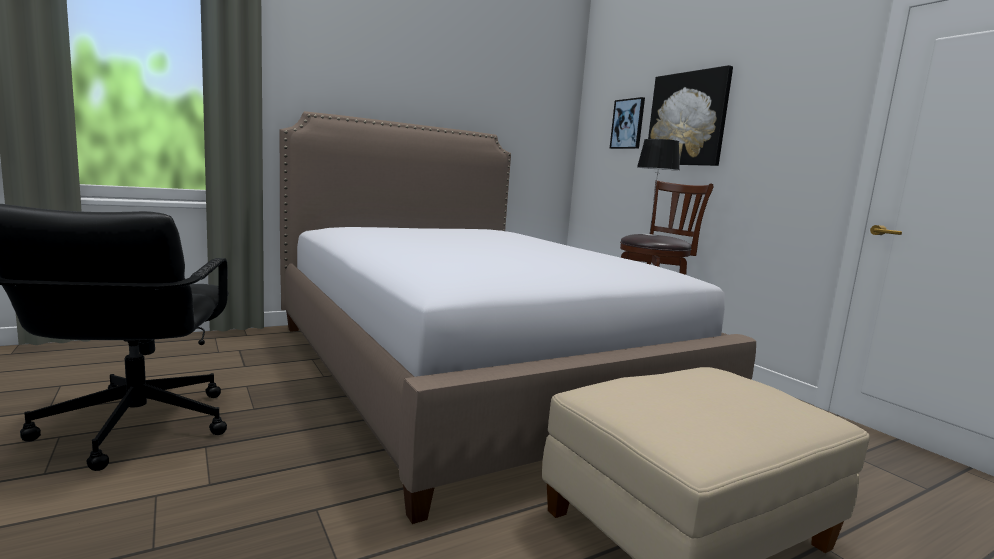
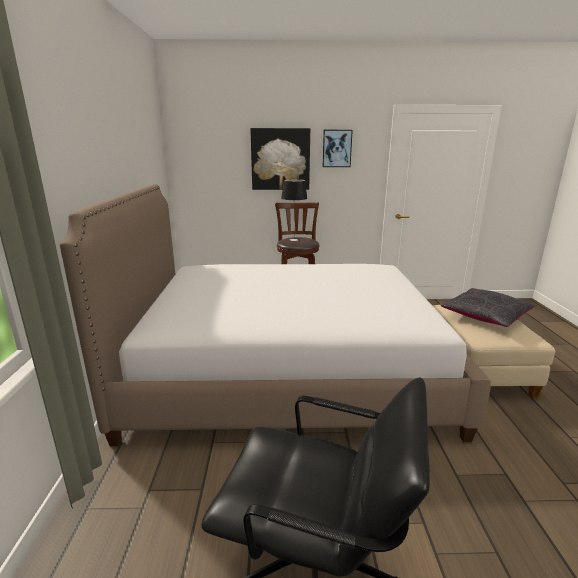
camera: 60 degrees left, 10 degrees up
picture [610,97,645,149] -> picture moved to [322,130,353,167]
none -> black pillow [441,288,535,327]

